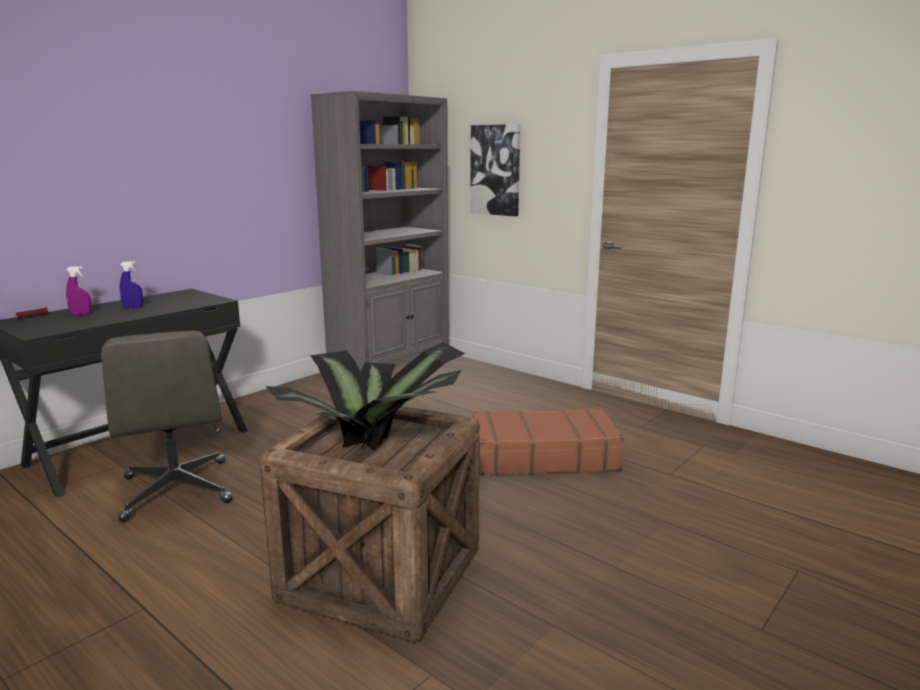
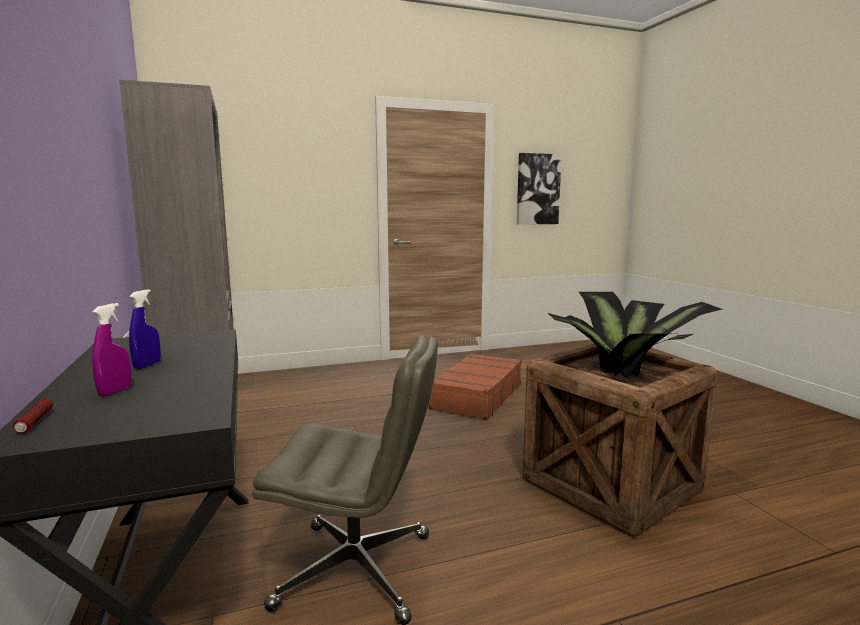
camera: 60 degrees left, 5 degrees down
picture [470,124,521,216] -> picture moved to [517,153,562,225]

